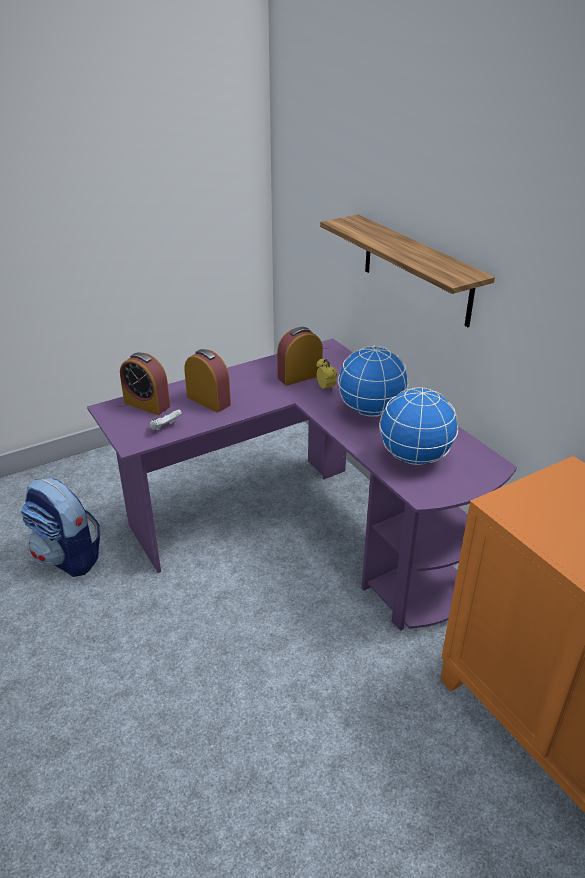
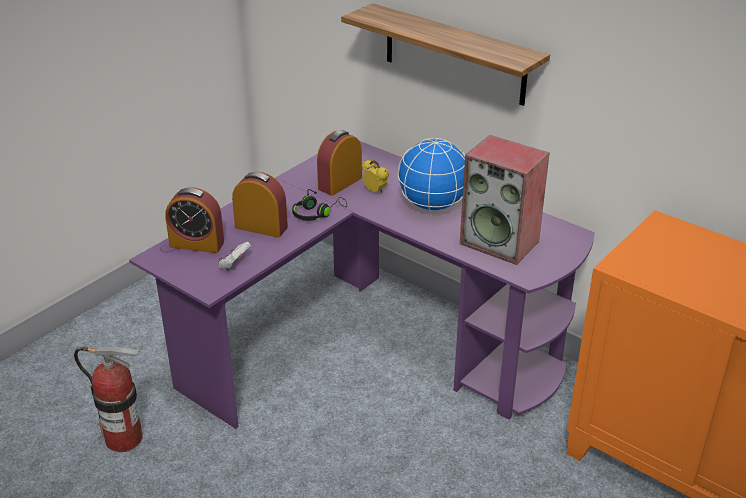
camera: 20 degrees left, 0 degrees up
backpack [21,478,100,577] -> fire extinguisher [74,347,143,452]
globe [379,387,459,465] -> speaker [460,135,550,265]
none -> black headphones [292,189,347,221]

